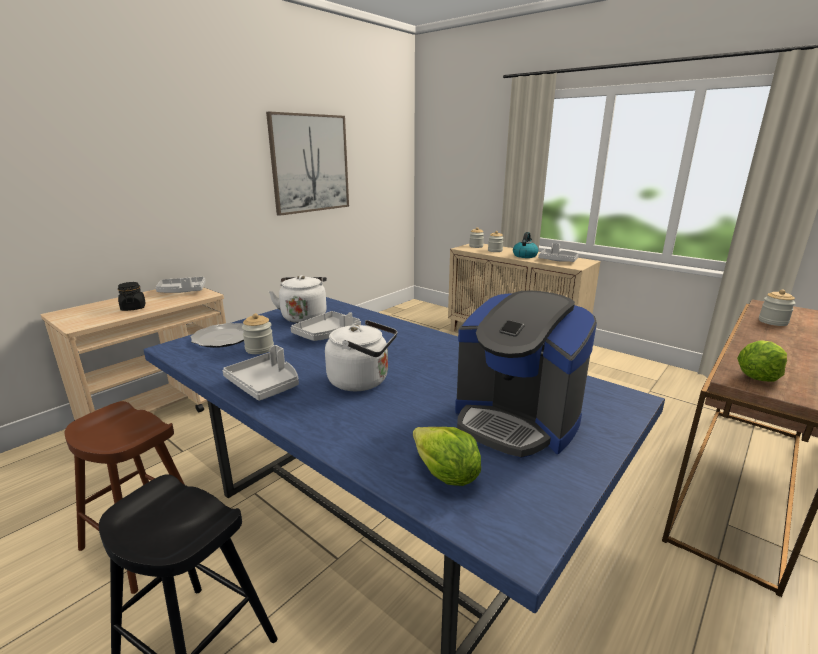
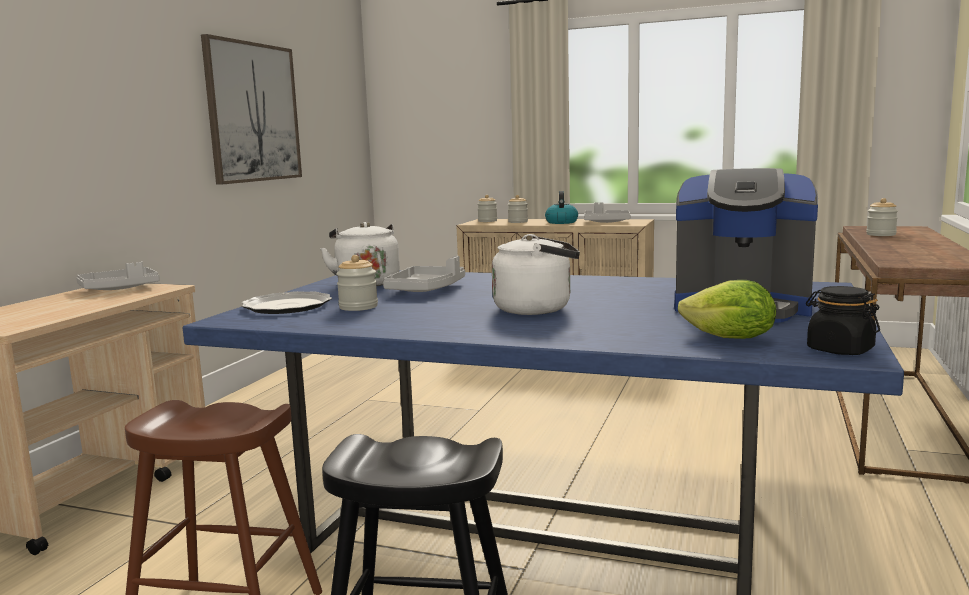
camera: 20 degrees left, 10 degrees down
black jar [118,282,146,311] -> black jar moved to [806,286,880,355]
grey tray [223,345,299,401] -> none
lettuce [737,340,787,382] -> none

